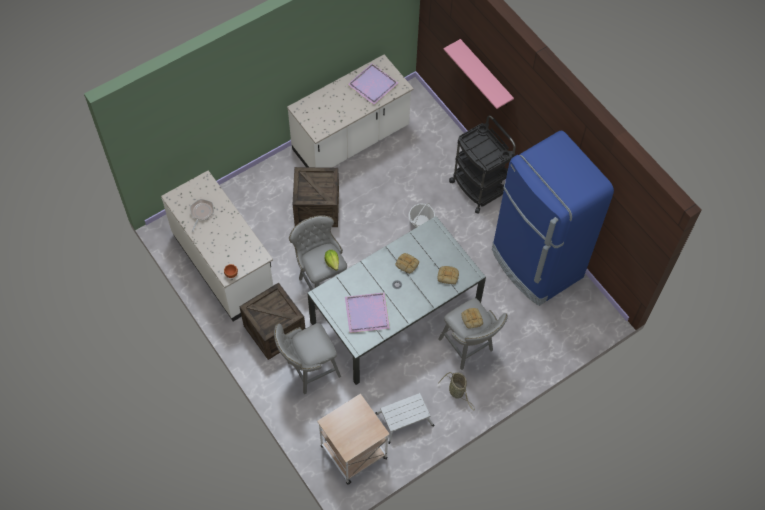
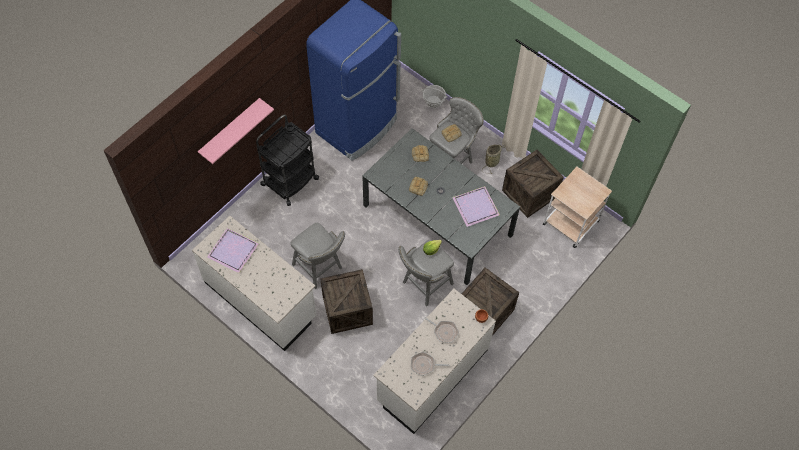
camera: 105 degrees left, 0 degrees up
grey stool [274,323,341,394] -> grey stool moved to [290,223,345,289]
white step ladder [375,393,435,444] -> crate [502,150,564,218]
basket [408,203,435,228] -> basket moved to [422,85,447,108]
none -> frying pan [424,318,459,343]

